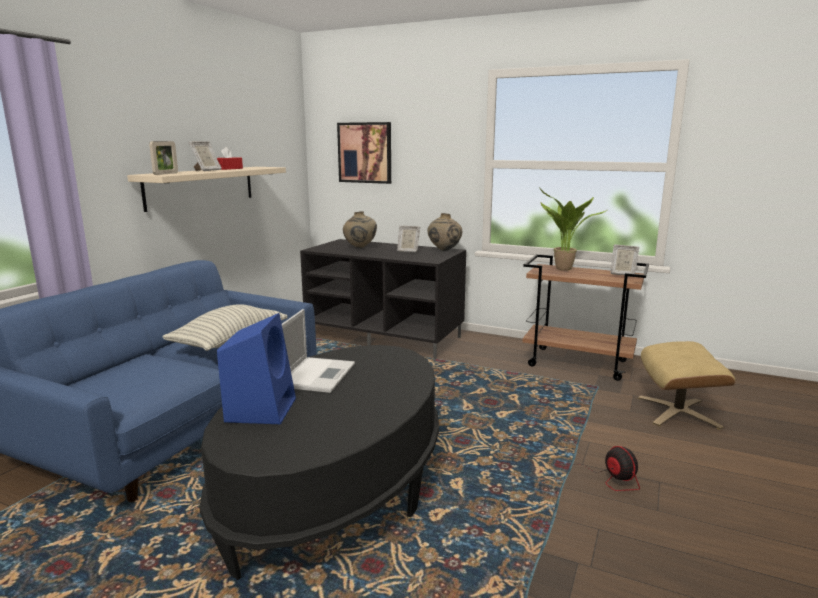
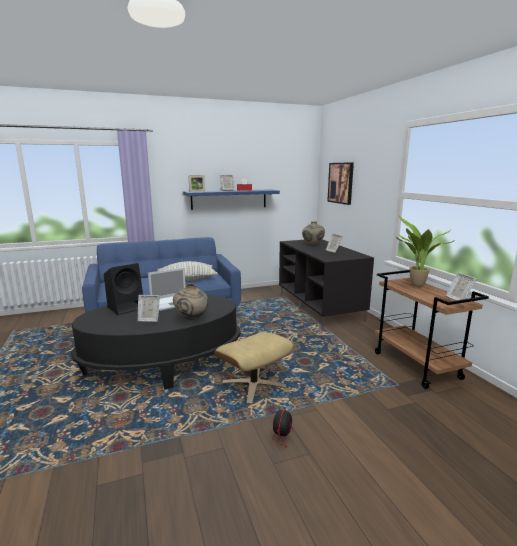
camera: 45 degrees right, 0 degrees up
beige shelf [127,167,286,212] -> blue shelf [183,190,280,210]
blue speaker [217,313,296,424] -> black speaker [104,263,143,315]
beige vase [427,213,462,251] -> beige vase moved to [173,283,208,320]
beige ottoman [638,341,735,430] -> beige ottoman moved to [214,332,293,403]
none -> picture frame [138,295,160,322]

